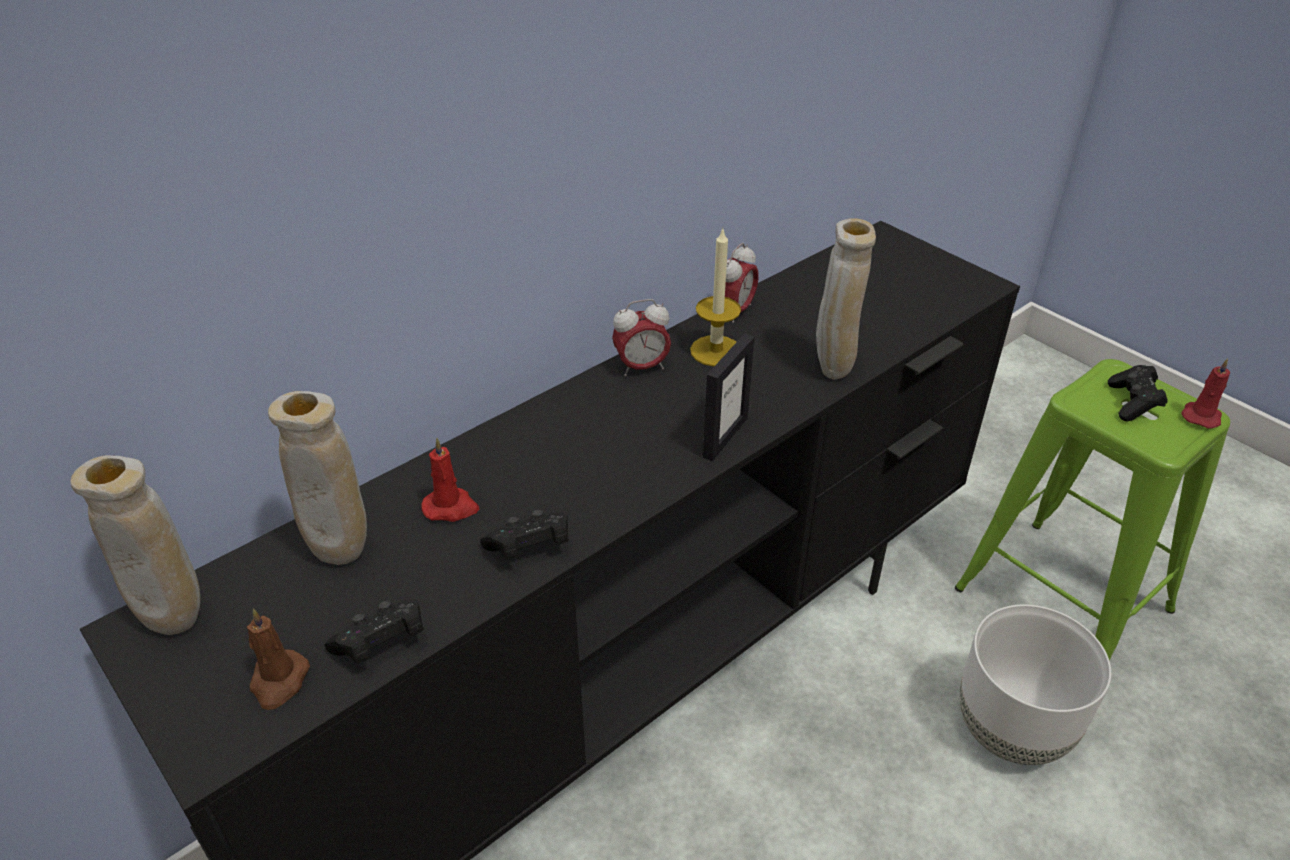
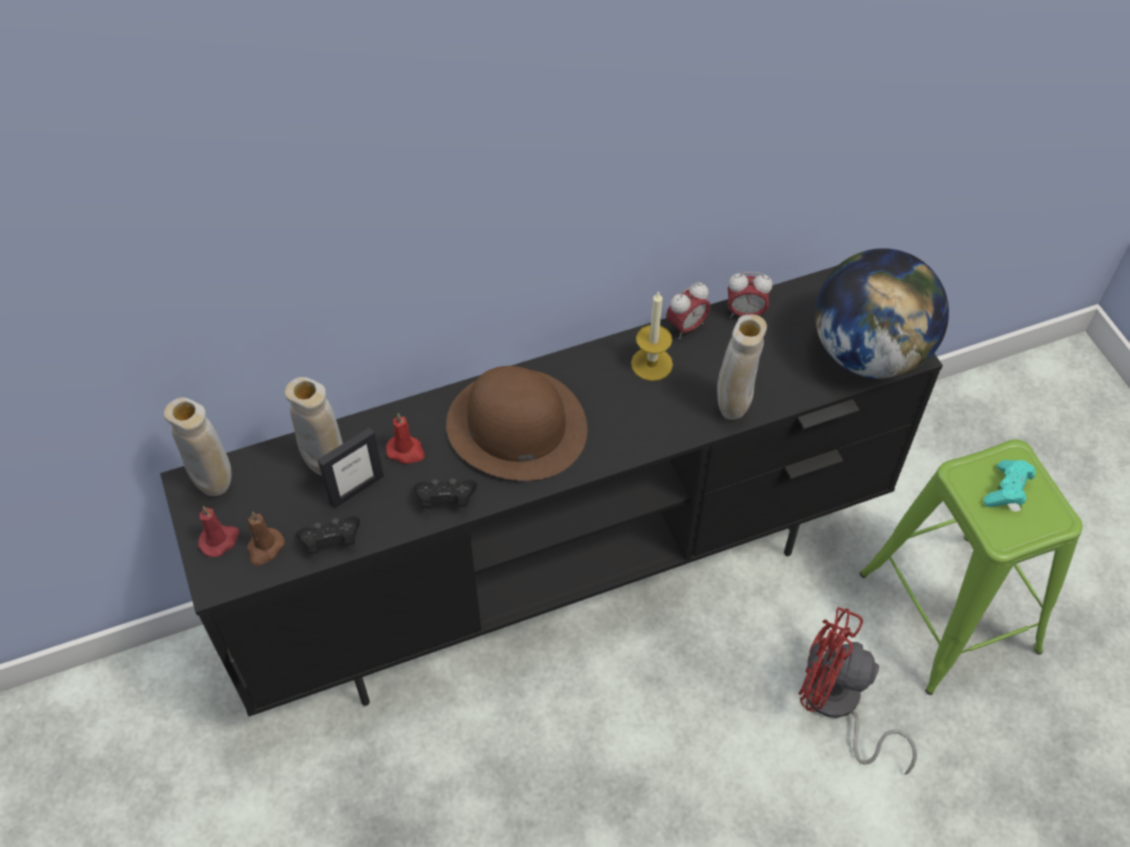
camera: 20 degrees right, 15 degrees up
alarm clock [612,299,671,376] -> alarm clock moved to [728,272,773,318]
picture frame [702,334,754,461] -> picture frame moved to [318,427,384,509]
white planter [960,605,1111,765] -> red fan [798,607,917,775]
black game controller [1108,365,1168,421] -> turquoise game controller [984,460,1036,507]
red candle [1181,358,1230,429] -> red candle moved to [198,506,239,557]
none -> brown hat [446,366,587,481]
none -> globe [815,248,949,379]

